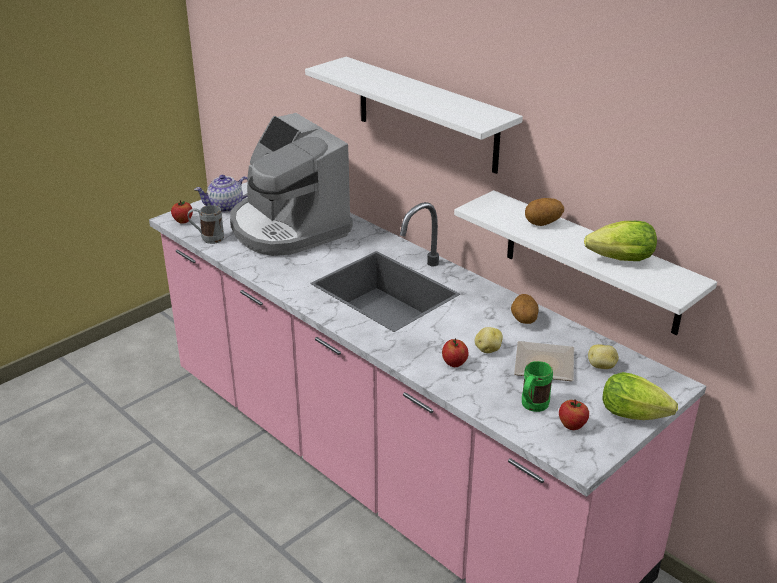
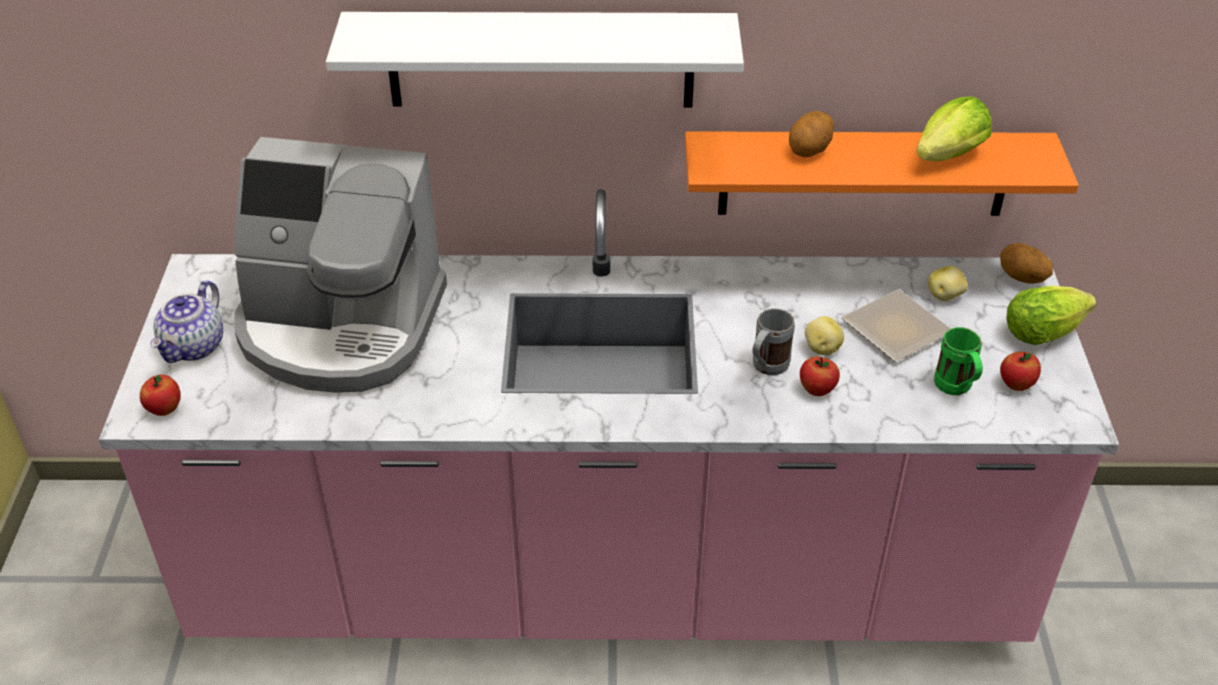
camera: 45 degrees left, 10 degrees up
grey mug [187,205,224,244] -> grey mug moved to [753,309,795,375]
white shelf [454,190,717,335] -> orange shelf [685,131,1079,216]
potato [511,294,539,324] -> potato moved to [1000,243,1053,284]

